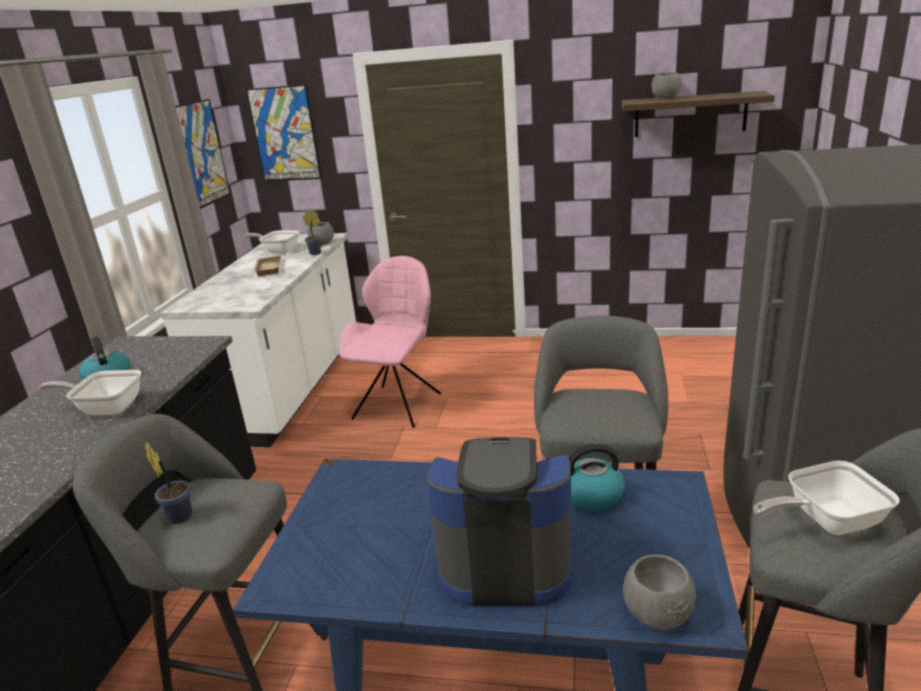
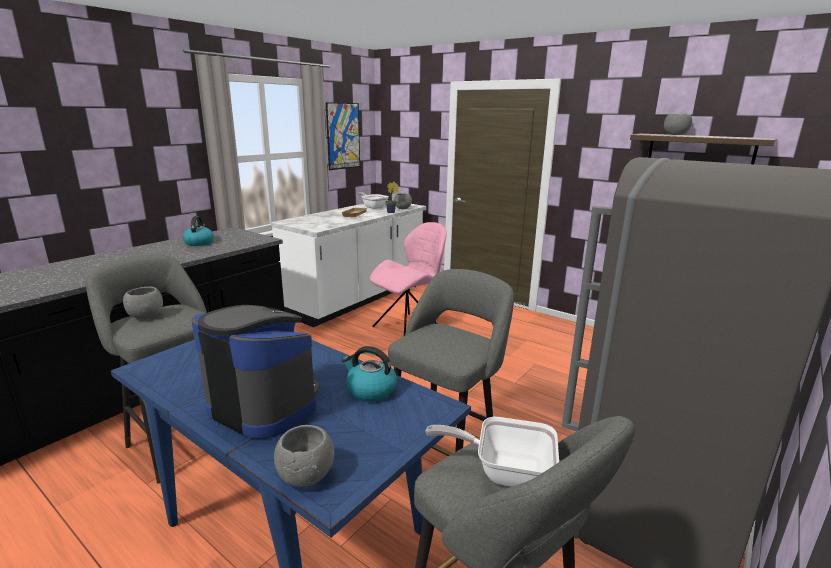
camera: 25 degrees right, 5 degrees down
frying pan [39,370,141,415] -> none
potted plant [145,442,192,524] -> grey bowl [123,287,163,319]
picture [246,85,322,182] -> none

